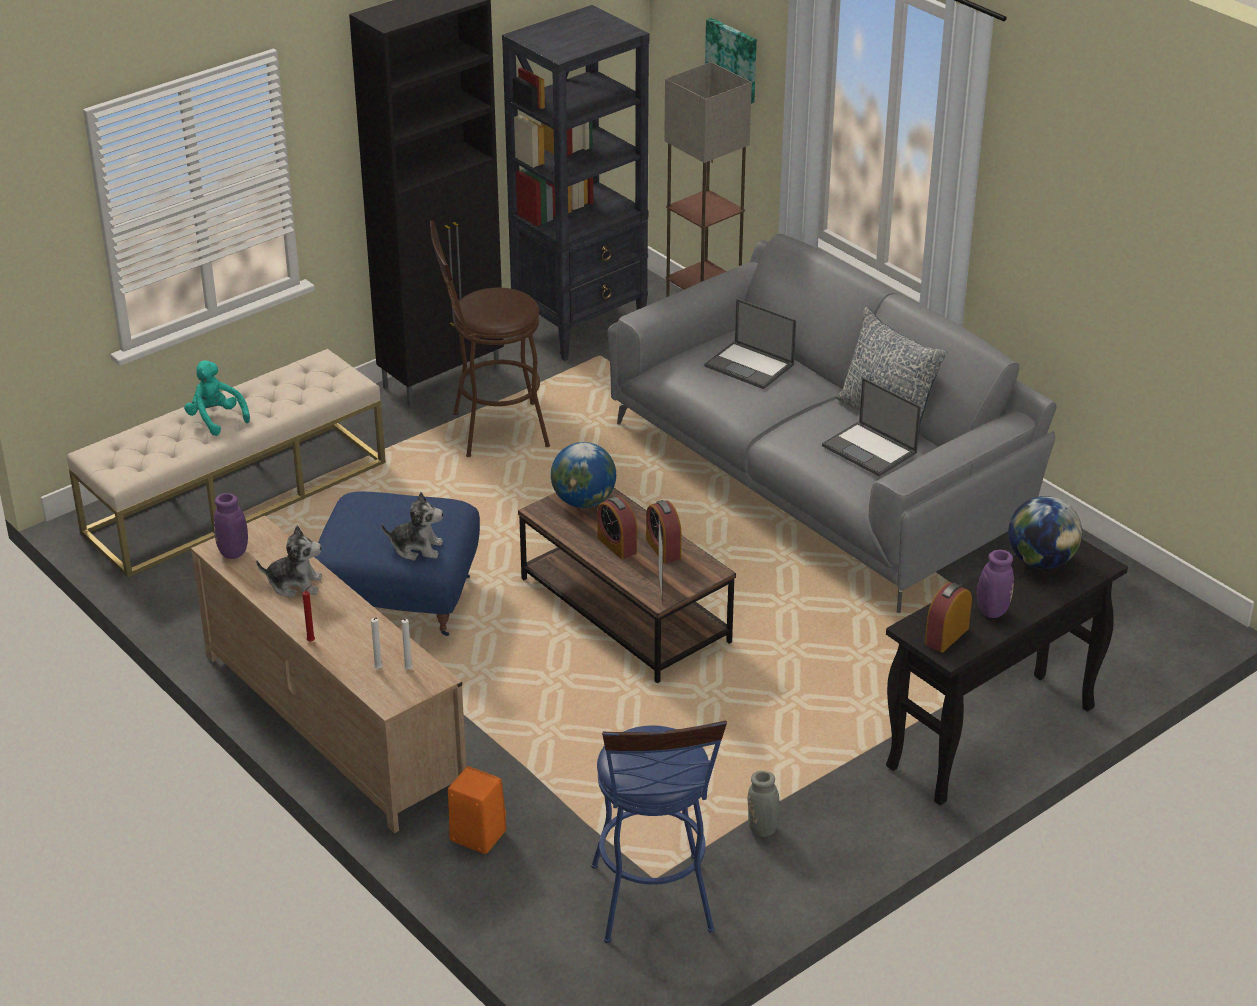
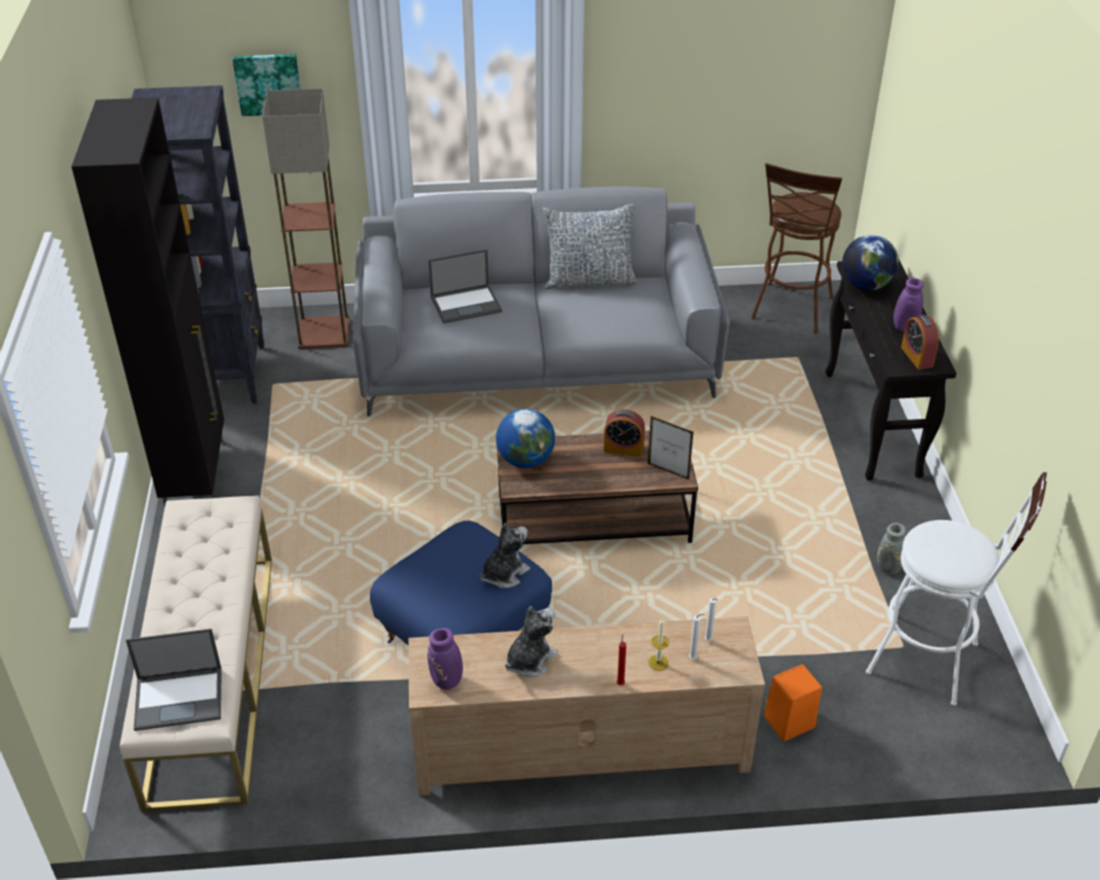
camera: 55 degrees left, 5 degrees up
turquoise plush toy [184,360,250,436] -> none
brown stool [430,220,550,457] -> brown stool moved to [751,163,842,334]
blue stool [591,720,727,943] -> white stool [866,472,1047,706]
alarm clock [597,497,637,559] -> none
laptop [822,378,921,477] -> laptop moved to [126,628,222,731]
none -> candle [648,619,669,671]

